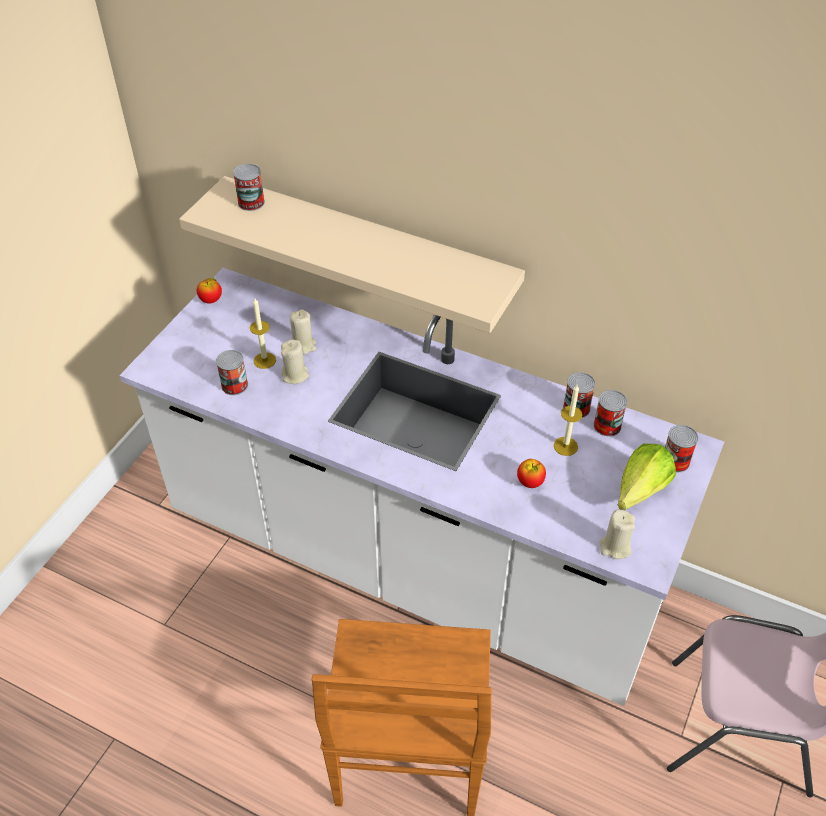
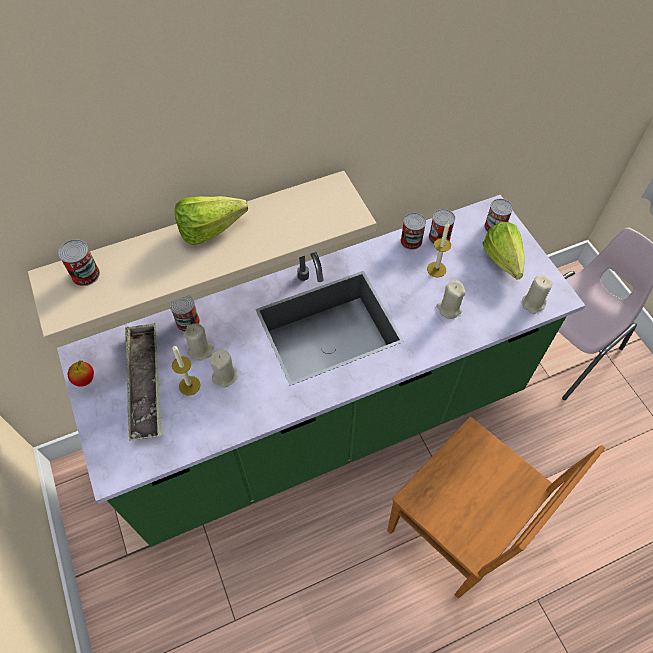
camera: 50 degrees left, 10 degrees up
white counter [119,268,724,706] -> green counter [57,195,586,547]
can [216,350,248,395] -> can moved to [170,295,200,332]
apple [517,459,546,488] -> beige candle [436,280,466,319]
none -> tray [125,323,162,441]
none -> lettuce [175,196,248,245]

